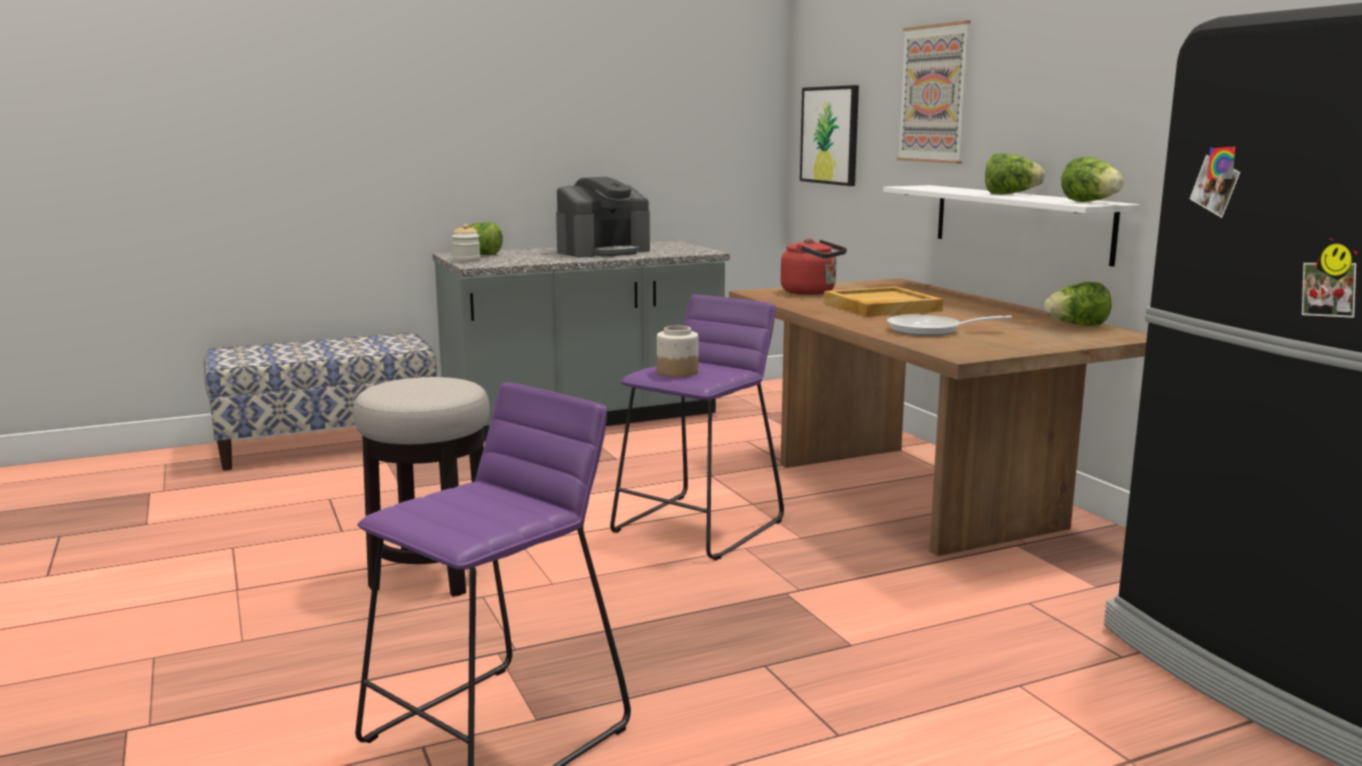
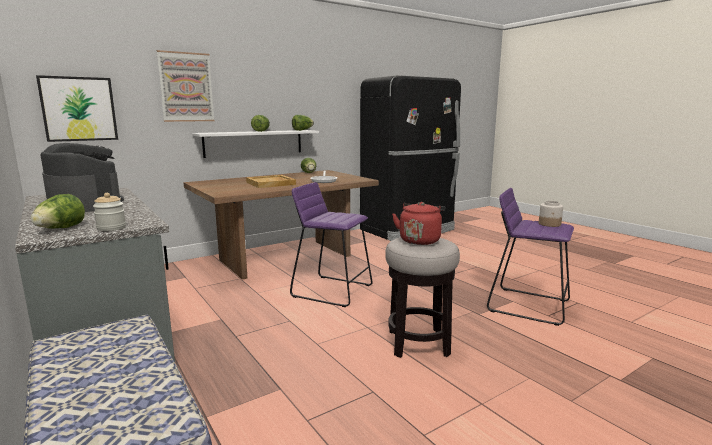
camera: 100 degrees left, 0 degrees up
jar [657,326,698,377] -> jar moved to [539,201,563,227]
red kettle [781,239,847,295] -> red kettle moved to [392,202,445,245]

